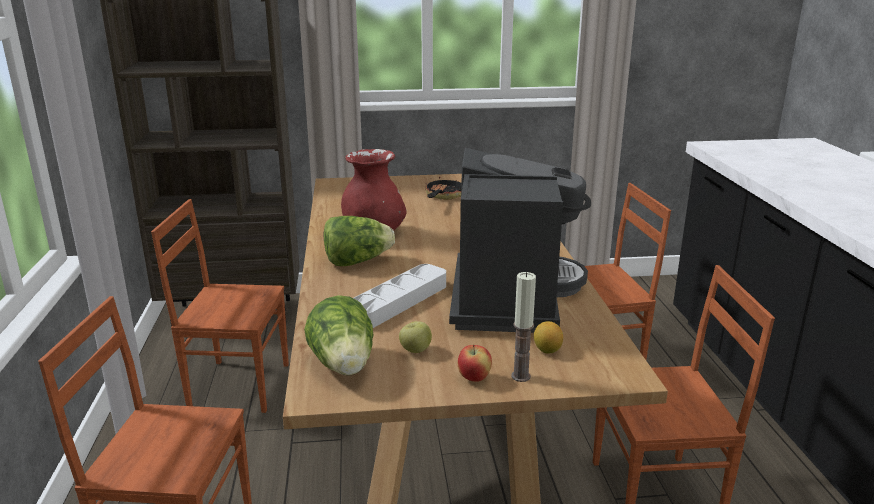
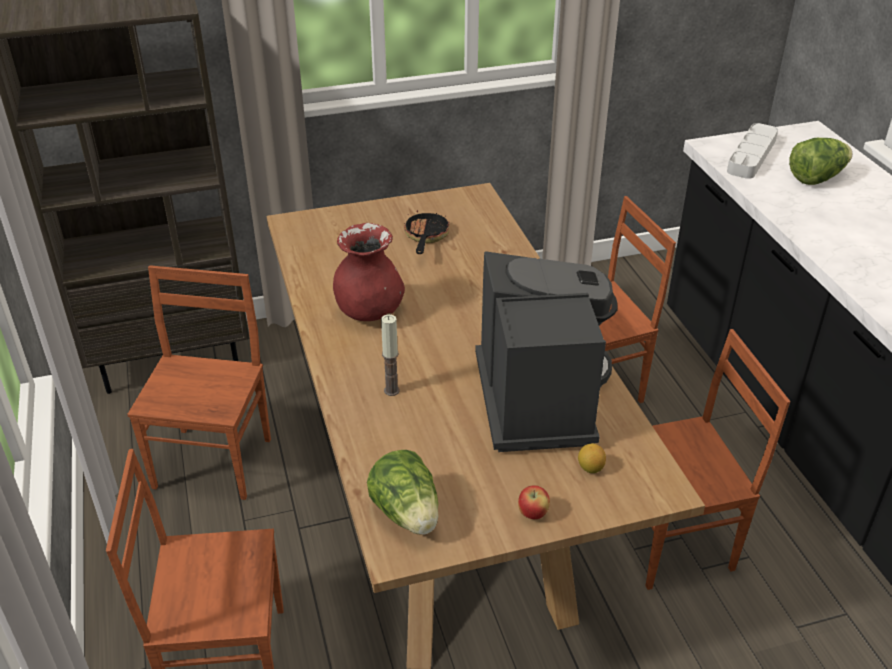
camera: 10 degrees left, 15 degrees up
brown chair [151,199,289,413] -> brown chair turned 105 degrees clockwise [127,265,271,500]
lettuce [324,216,395,266] -> lettuce moved to [789,138,853,185]
grey tray [354,264,446,328] -> grey tray moved to [727,123,778,179]
apple [399,321,432,353] -> none
candle [511,272,536,382] -> candle moved to [381,314,400,396]

